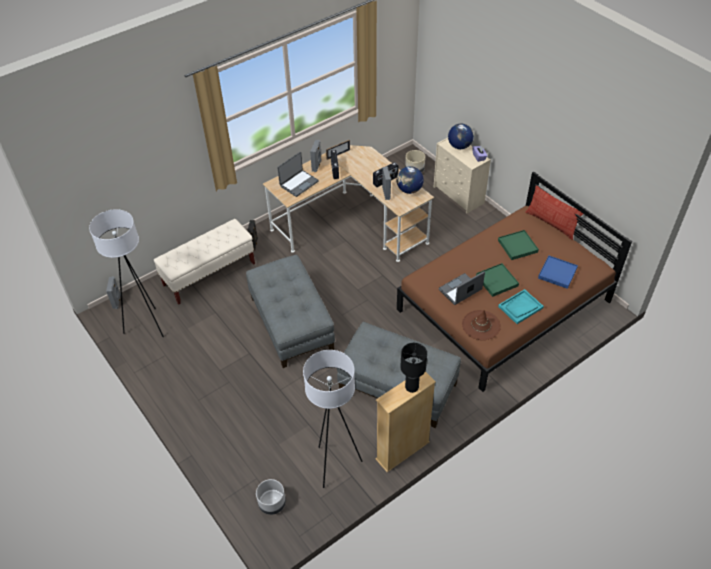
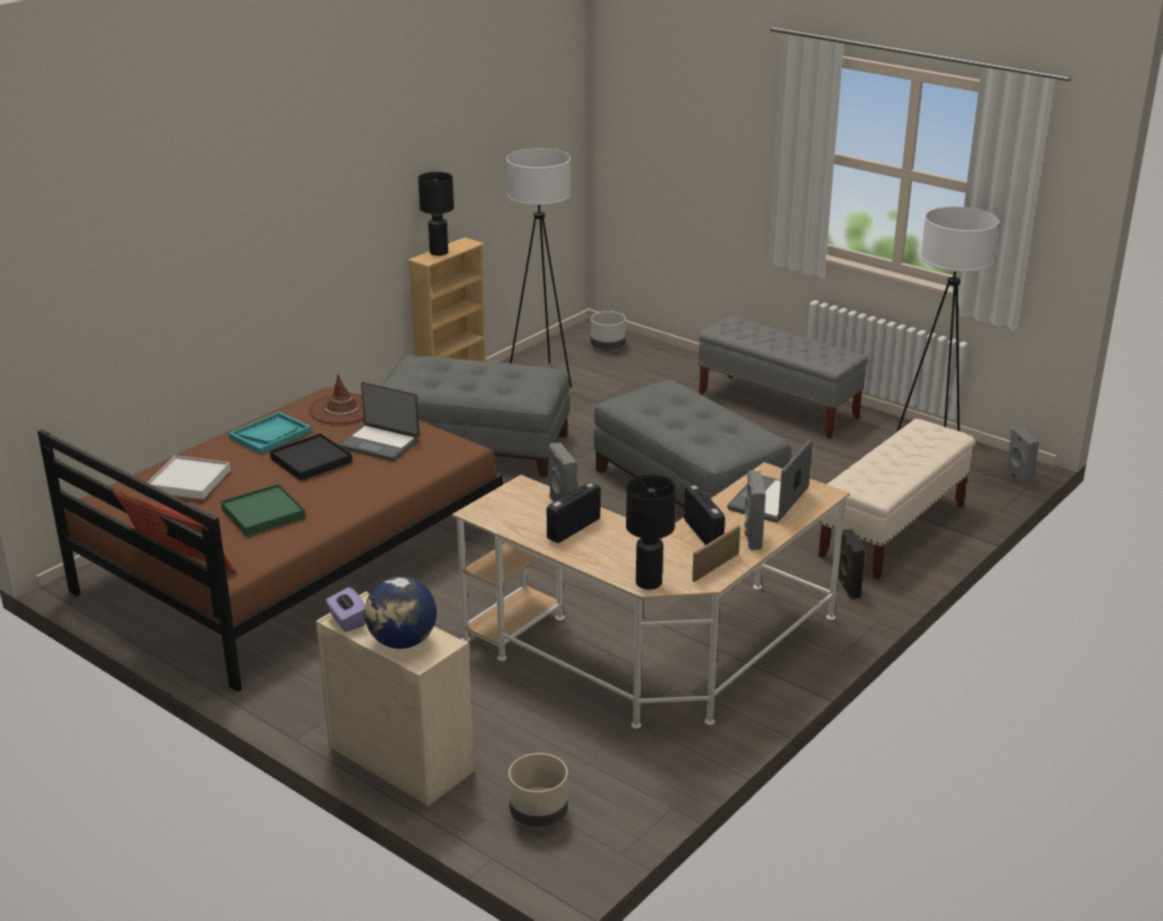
camera: 165 degrees right, 20 degrees down
globe [397,166,424,194] -> none
laptop [439,271,485,305] -> laptop turned 75 degrees clockwise [338,381,420,461]
green tray [476,263,519,297] -> black tray [270,433,352,481]
blue tray [538,256,578,289] -> white tray [147,455,231,499]
none -> black table lamp [626,474,676,590]
none -> grey bench [698,316,868,439]

